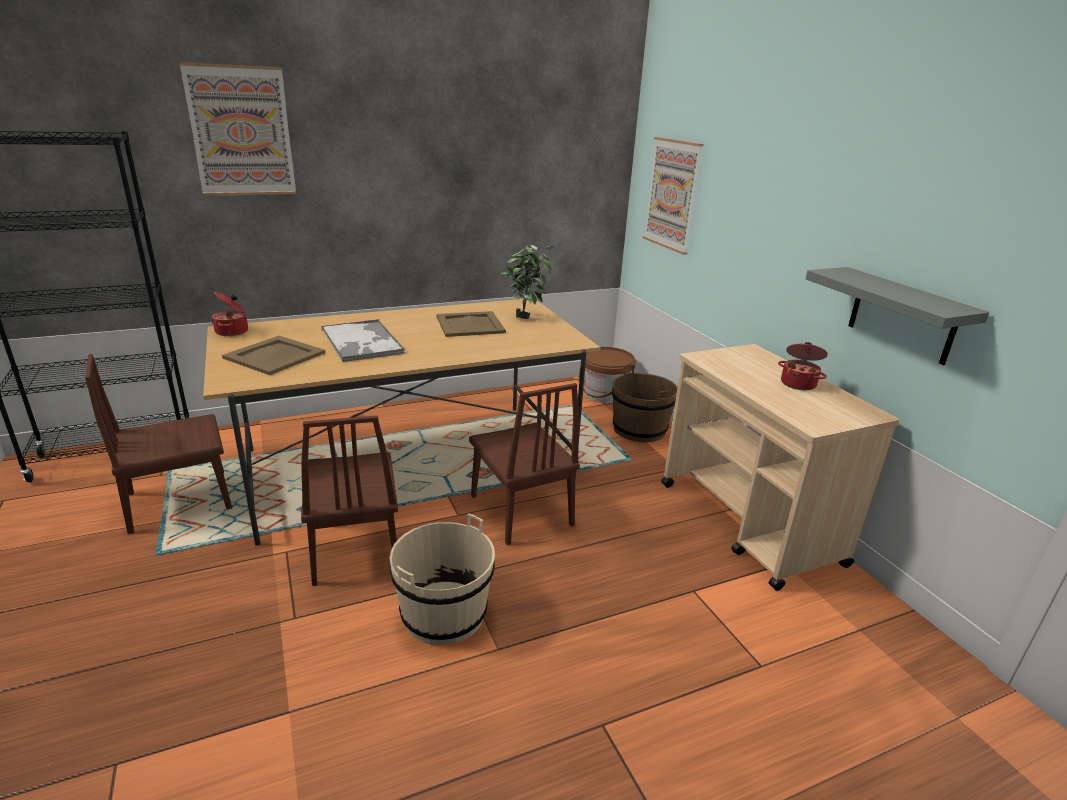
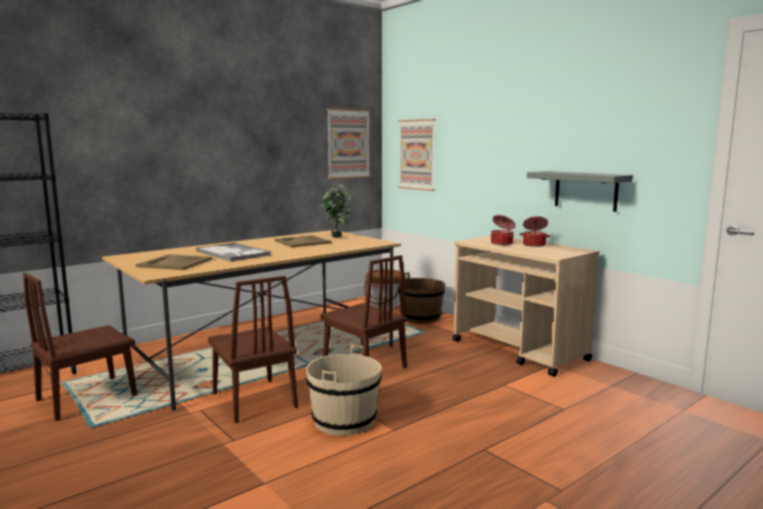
camera: 15 degrees left, 15 degrees down
picture [180,62,296,196] -> picture moved to [327,108,370,179]
cooking pot [211,291,248,336] -> cooking pot moved to [491,215,516,245]

